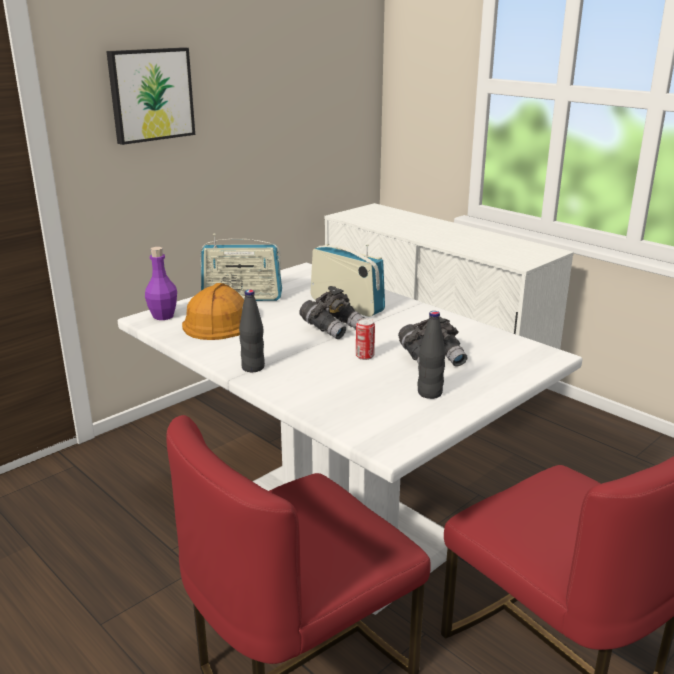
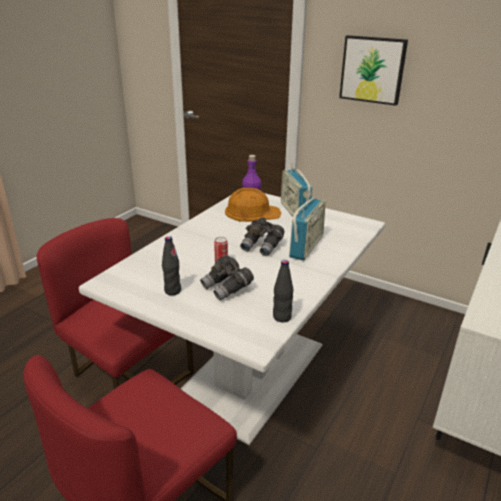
camera: 75 degrees right, 5 degrees up
black bottle [239,290,265,372] -> black bottle moved to [273,260,293,322]

